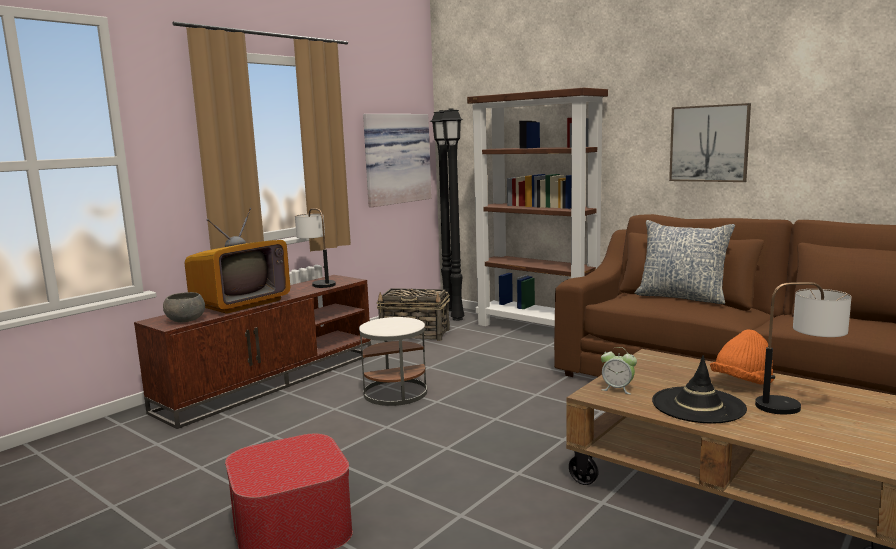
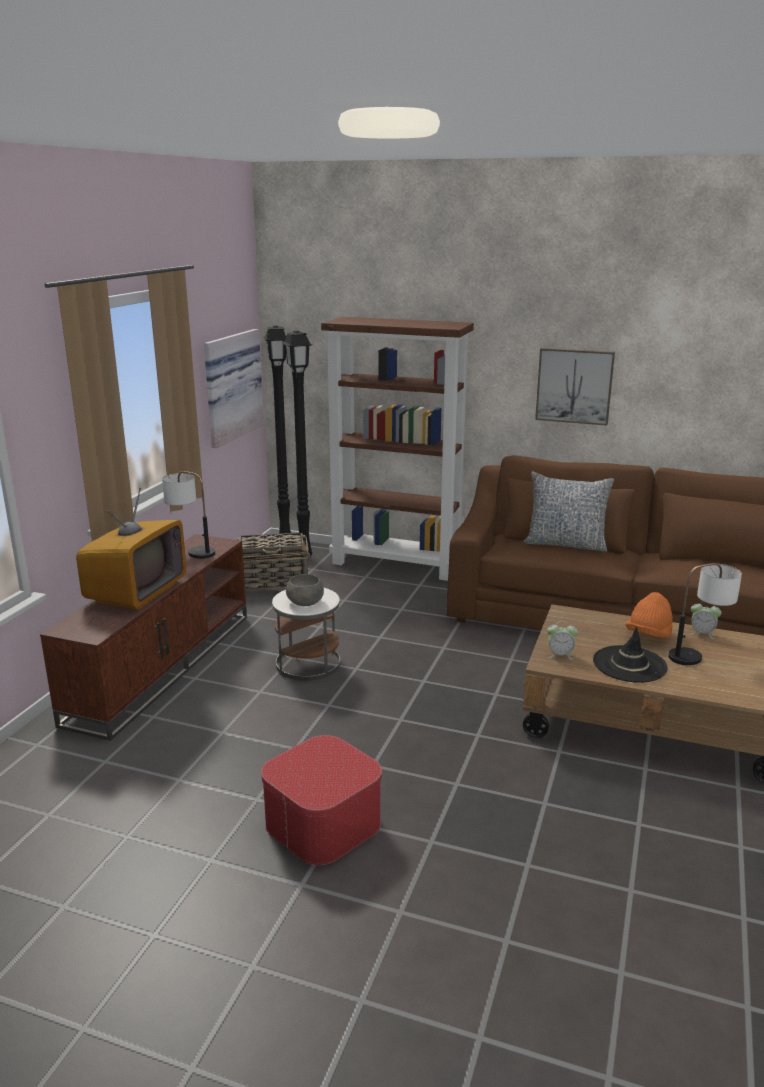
camera: 20 degrees left, 10 degrees up
grey bowl [163,292,205,323] -> grey bowl moved to [286,574,324,606]
none -> alarm clock [690,601,722,639]

